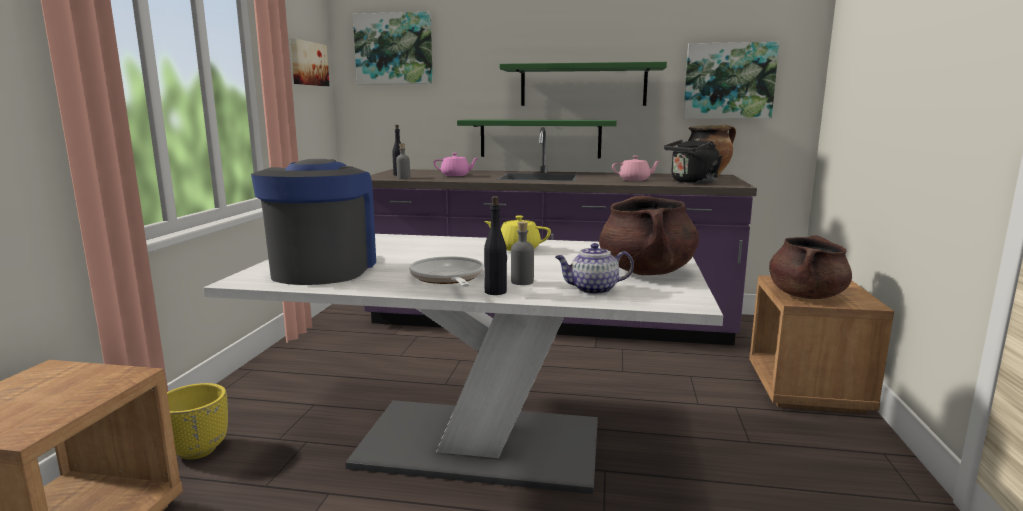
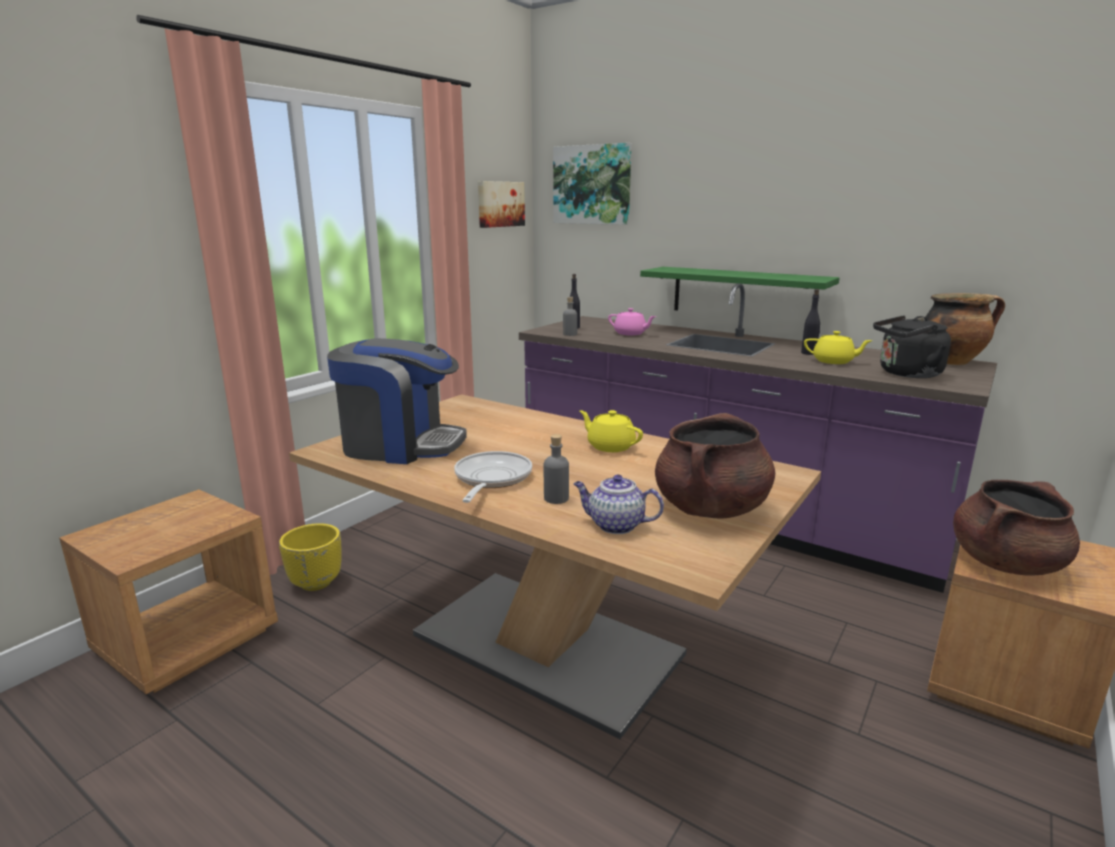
camera: 25 degrees right, 5 degrees up
white dining table [203,234,723,494] -> brown dining table [289,394,821,739]
coffee machine [251,159,376,285] -> coffee machine turned 75 degrees clockwise [327,338,467,464]
black bottle [484,196,507,295] -> black bottle moved to [801,289,820,355]
green shelf [500,62,667,106] -> none
pink teapot [612,156,660,181] -> yellow teapot [804,331,873,364]
picture [683,42,779,119] -> none

